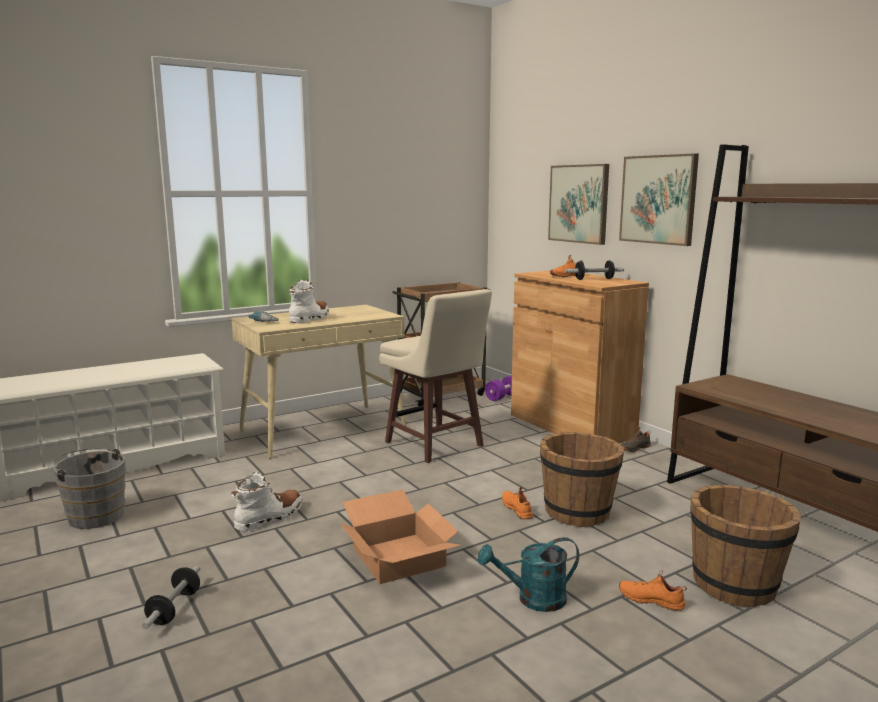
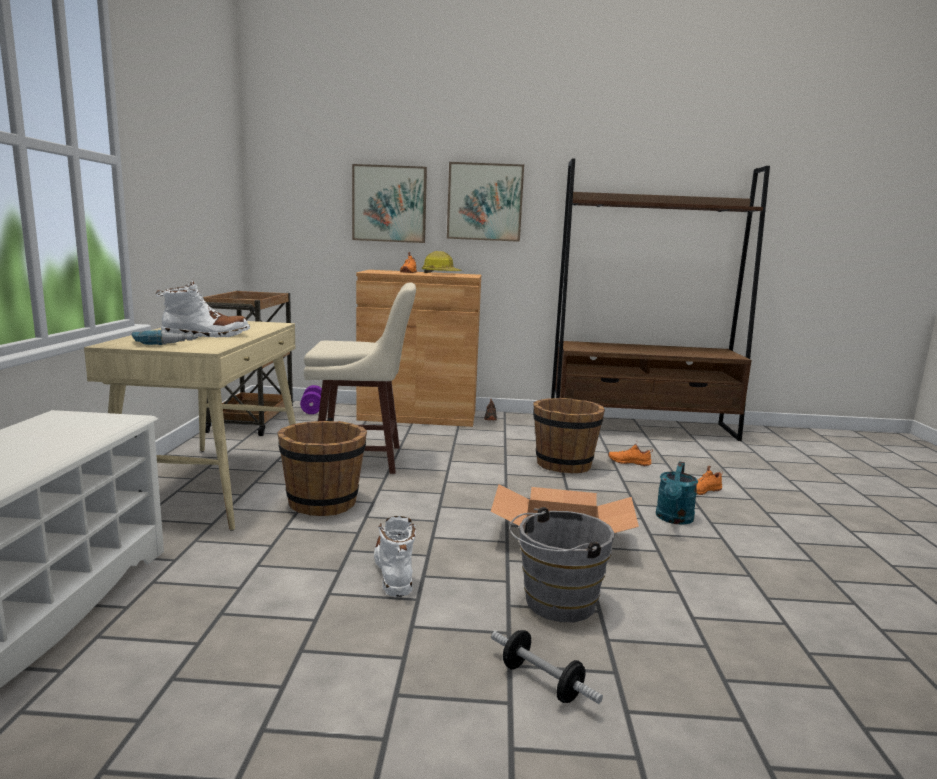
camera: 55 degrees left, 0 degrees up
grey bucket [48,448,126,529] -> grey bucket moved to [509,507,615,622]
white boot [289,280,329,323] -> white boot turned 105 degrees clockwise [156,280,250,337]
orange shoe [502,486,533,519] -> orange shoe moved to [608,441,653,466]
dumbbell [565,260,624,280] -> hard hat [422,251,462,273]
brown bucket [690,484,801,607] -> brown bucket moved to [278,421,367,516]

